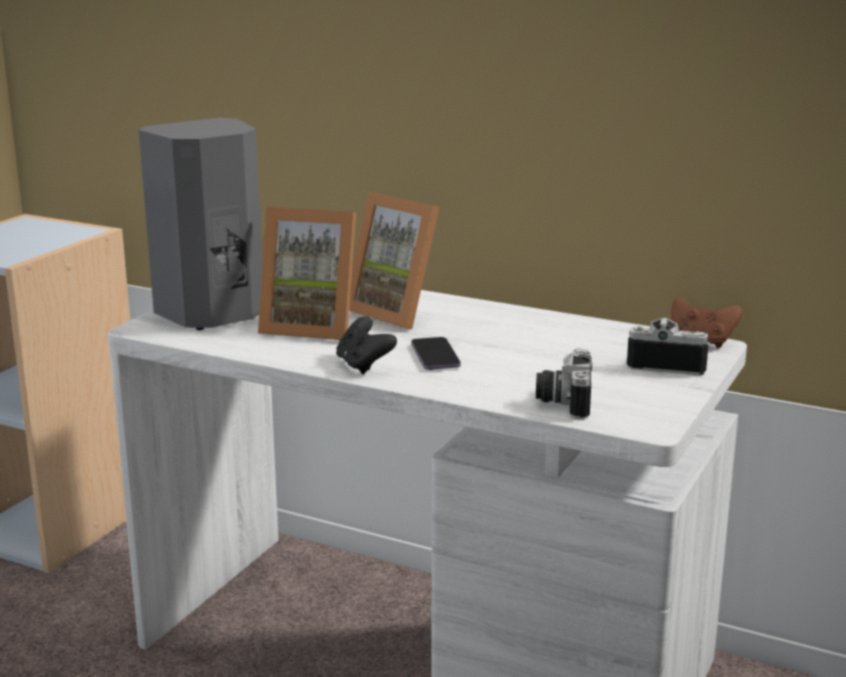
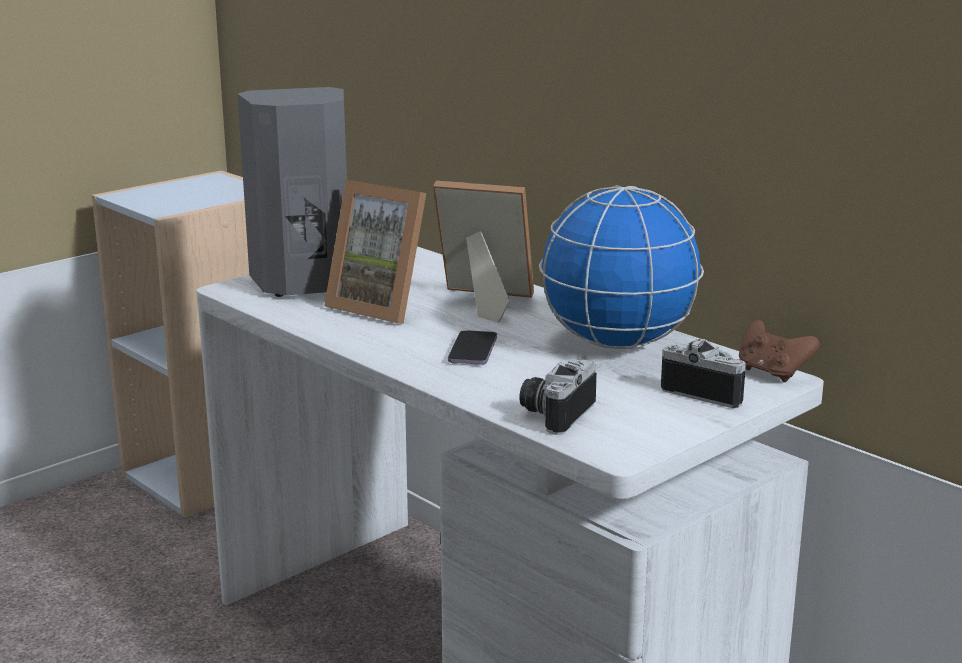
camera: 20 degrees right, 0 degrees up
black game controller [336,316,397,374] -> none
picture frame [349,192,440,329] -> picture frame turned 135 degrees clockwise [433,181,534,323]
none -> globe [539,185,704,349]

